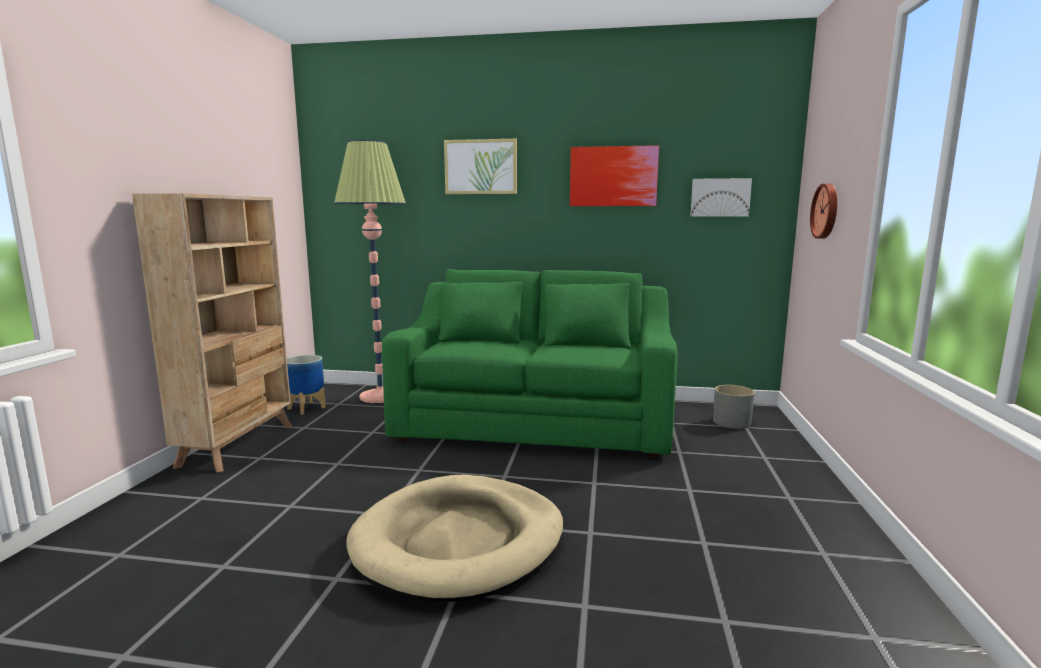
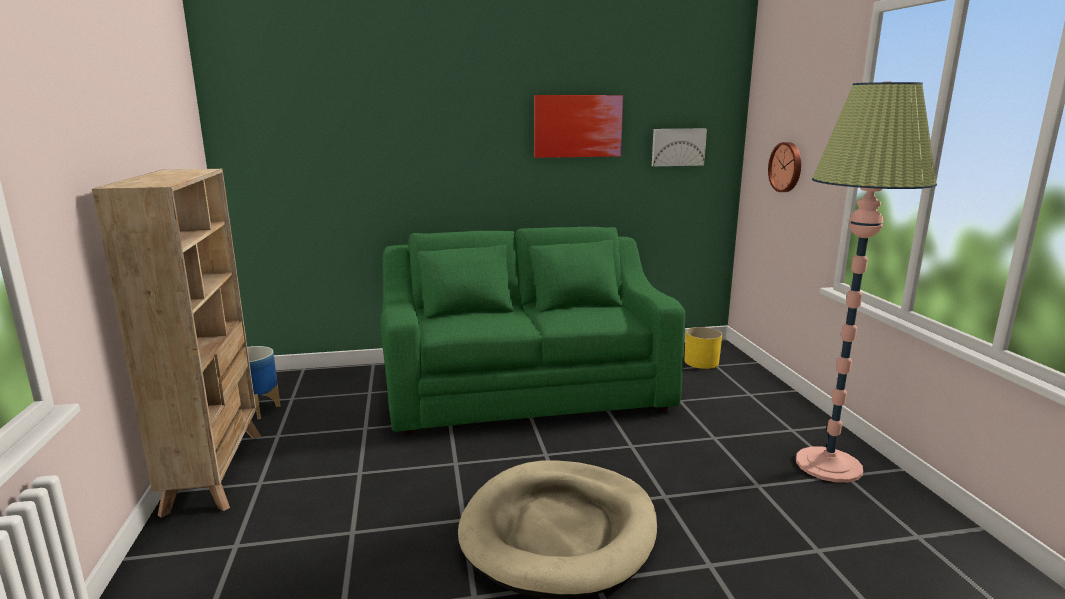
camera: 20 degrees left, 5 degrees up
floor lamp [334,140,406,403] -> floor lamp moved to [796,81,937,483]
picture [444,139,517,194] -> none
grey planter [713,385,755,429] -> yellow planter [684,327,722,369]

